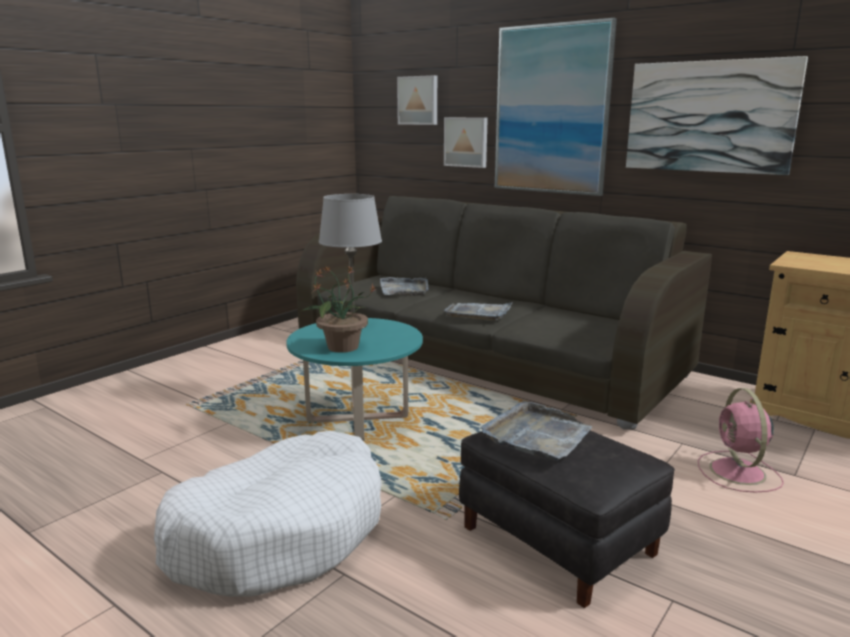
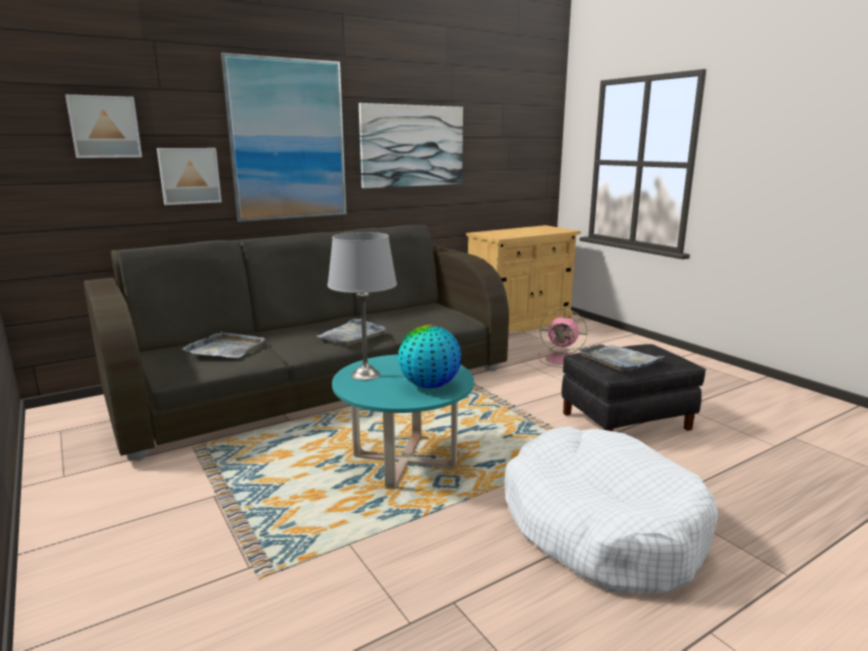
camera: 70 degrees left, 0 degrees up
potted plant [302,265,376,353] -> globe [398,325,461,388]

